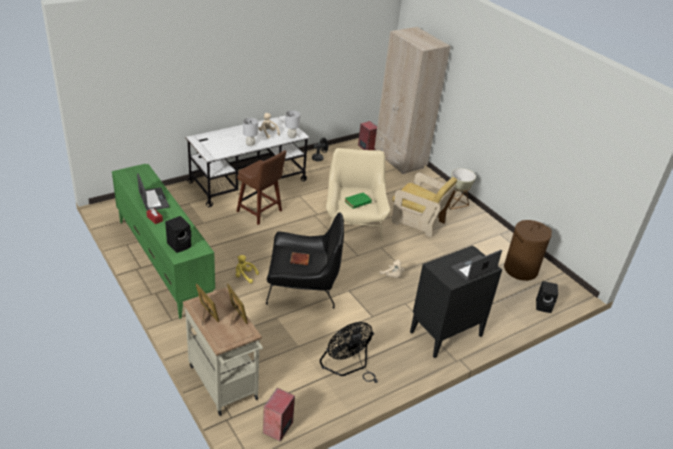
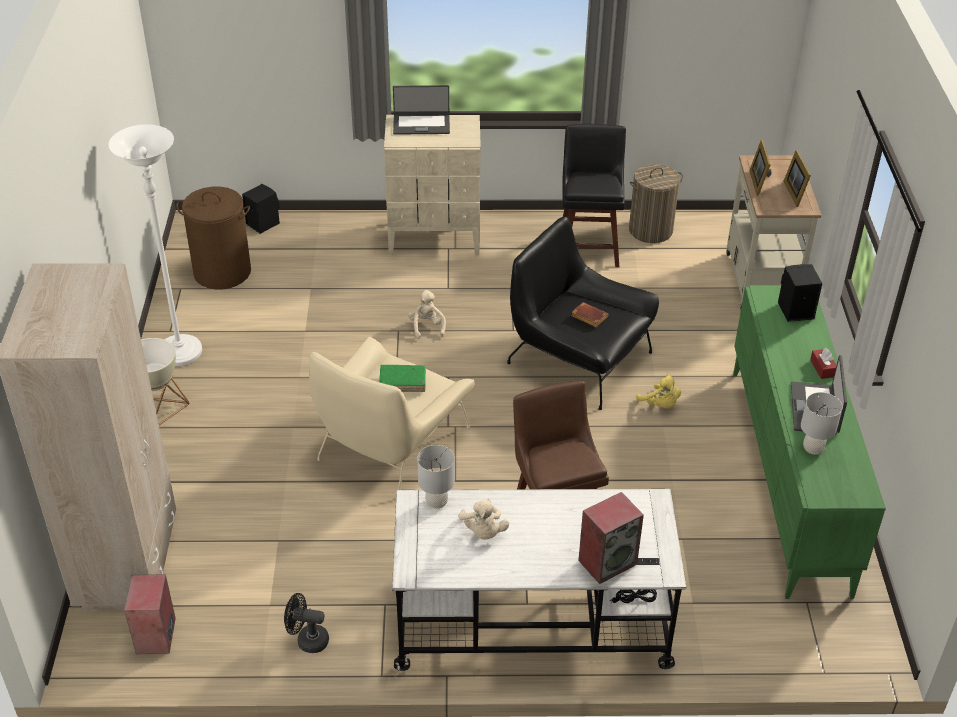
camera: 145 degrees left, 5 degrees up
grey table lamp [243,118,258,146] -> grey table lamp moved to [801,392,843,455]
speaker [263,388,295,442] -> speaker moved to [578,492,644,584]
black fan [320,322,378,383] -> black chair [562,124,626,267]
yellow armchair [392,172,457,237] -> none
black dresser [410,246,502,358] -> beige dresser [384,115,481,256]
none -> white floor lamp [108,124,202,366]
none -> laundry basket [629,164,683,243]

